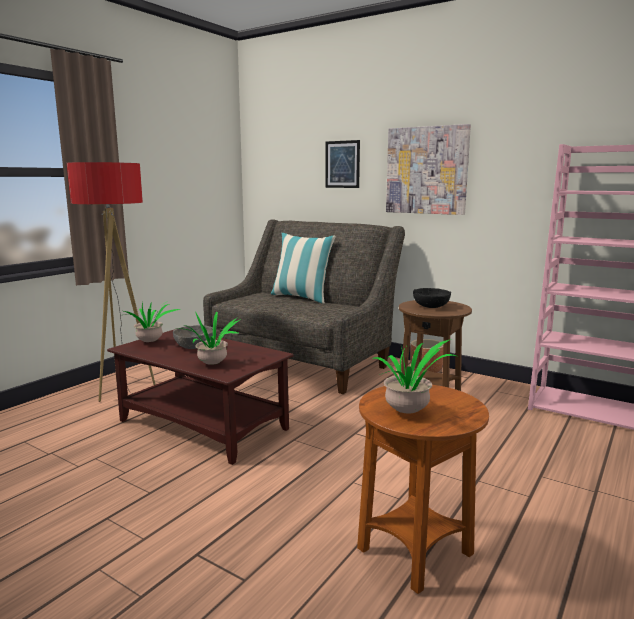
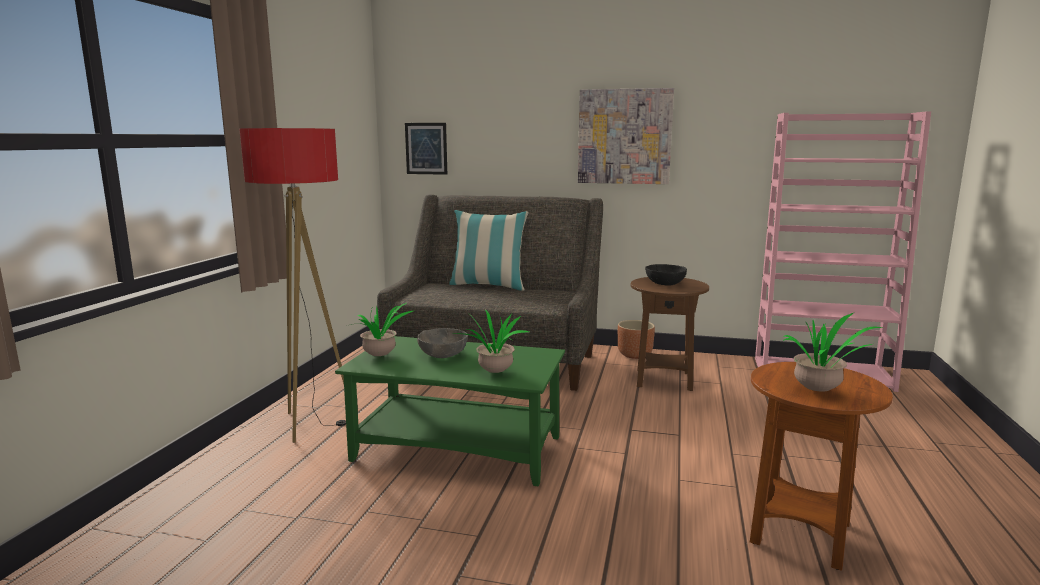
camera: 20 degrees left, 0 degrees up
brown coffee table [107,329,294,465] -> green coffee table [335,336,565,487]
picture [325,140,360,188] -> picture moved to [405,123,447,175]

